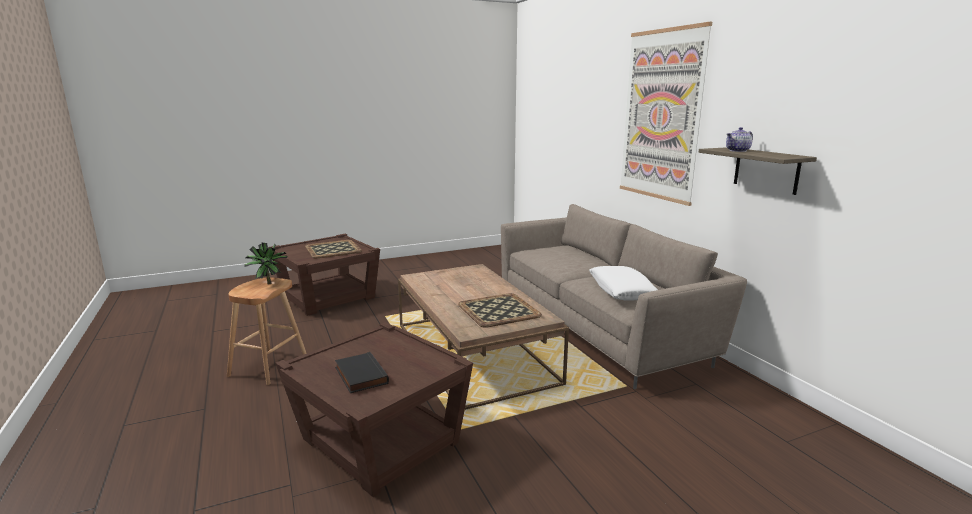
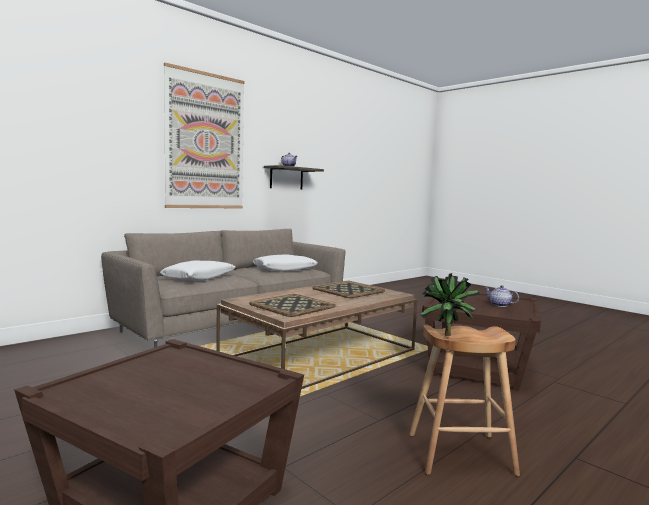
camera: 110 degrees left, 10 degrees down
tray [305,240,362,258] -> tray moved to [249,294,336,317]
black book [335,352,389,393] -> teapot [485,285,519,307]
none -> white pillow [160,260,236,281]

